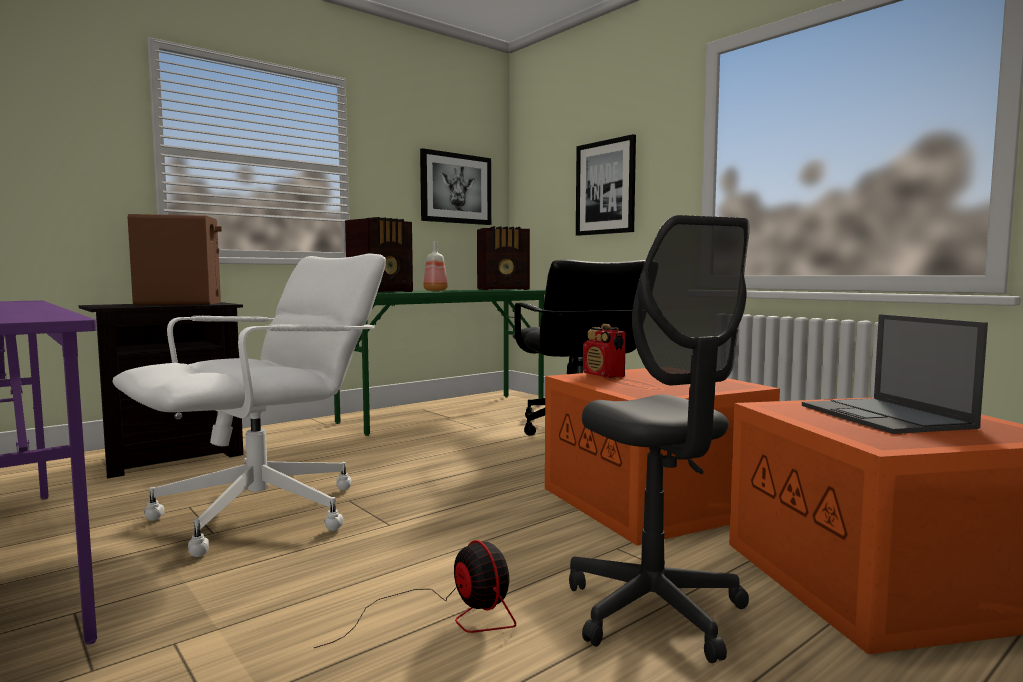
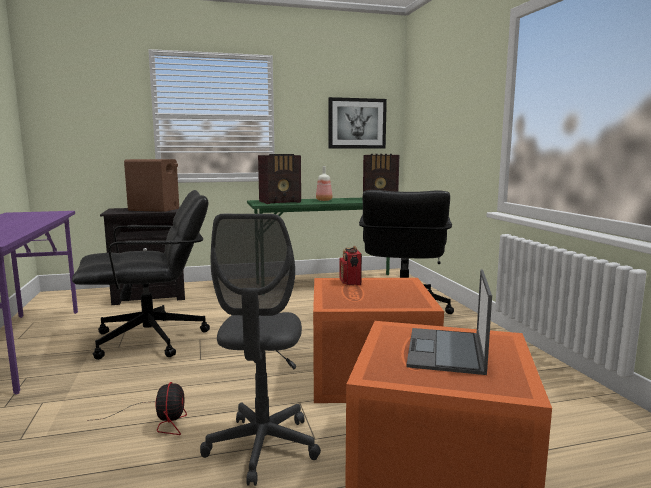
camera: 25 degrees right, 5 degrees up
white office chair [112,254,386,557] -> black office chair [72,190,210,360]
picture [576,134,636,236] -> none

